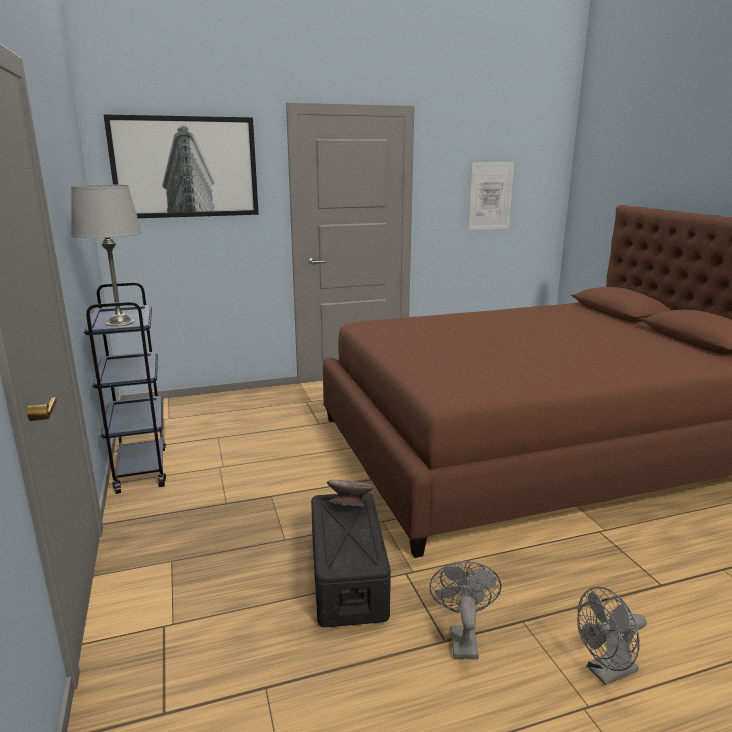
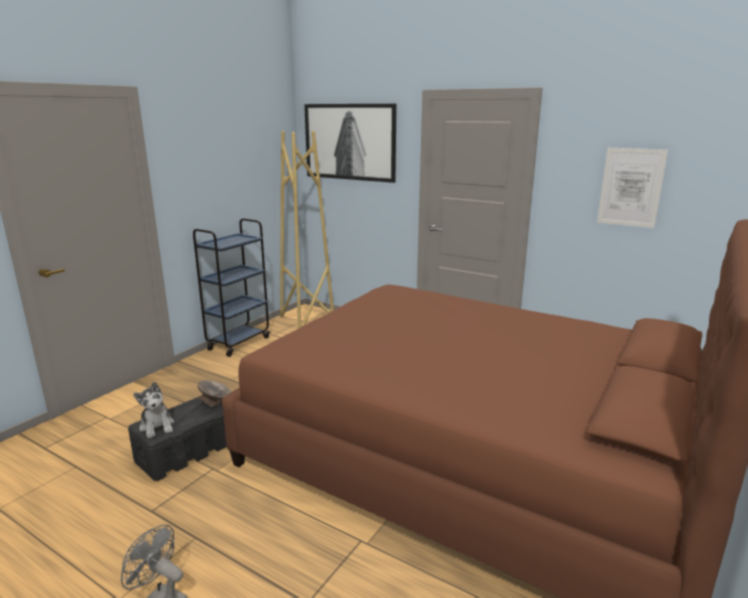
camera: 50 degrees right, 0 degrees up
grey table lamp [71,185,142,326] -> none
grey fan [429,561,501,660] -> none
none -> plush toy [133,382,174,438]
none -> yellow clothes rack [280,131,334,329]

